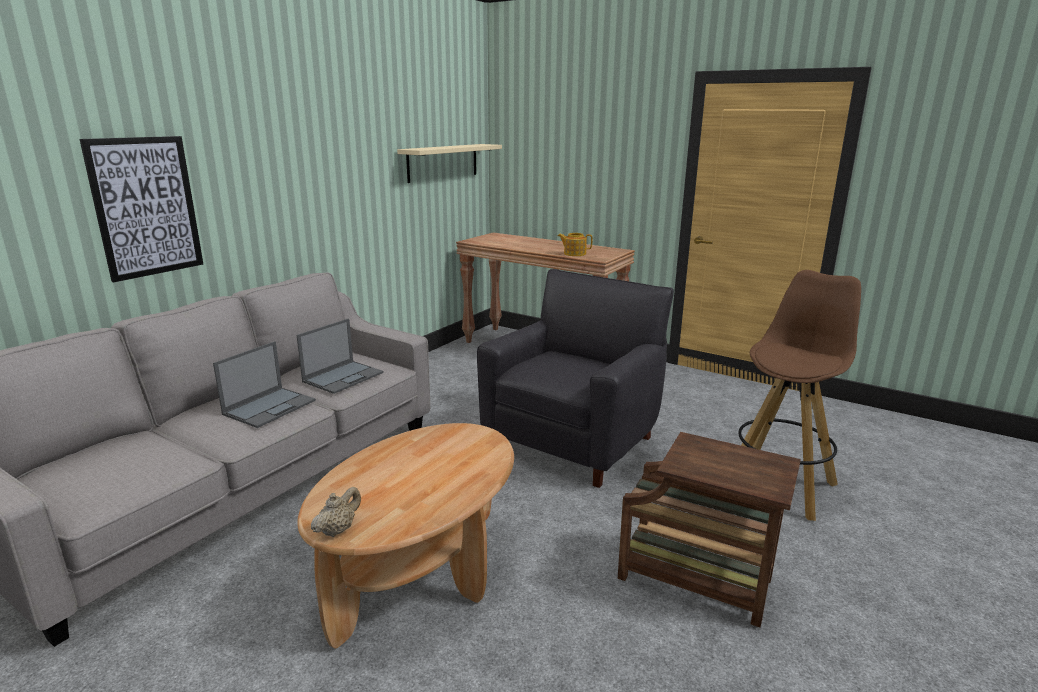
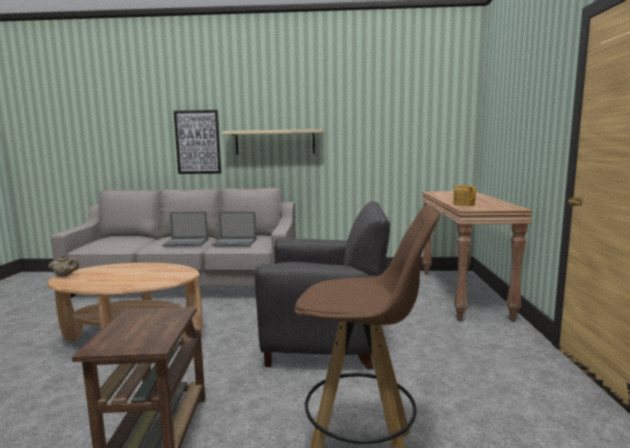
camera: 60 degrees right, 10 degrees down
beige shelf [397,144,502,183] -> beige shelf moved to [222,129,323,155]

